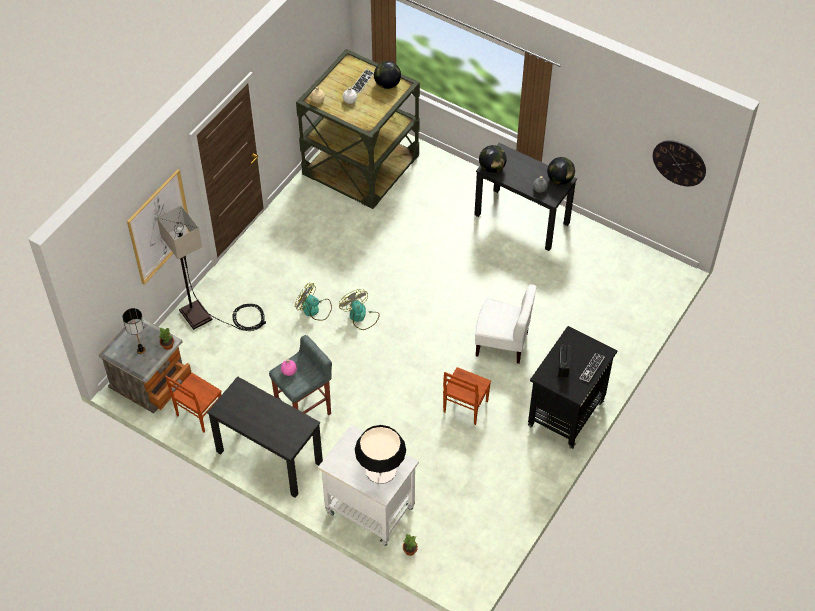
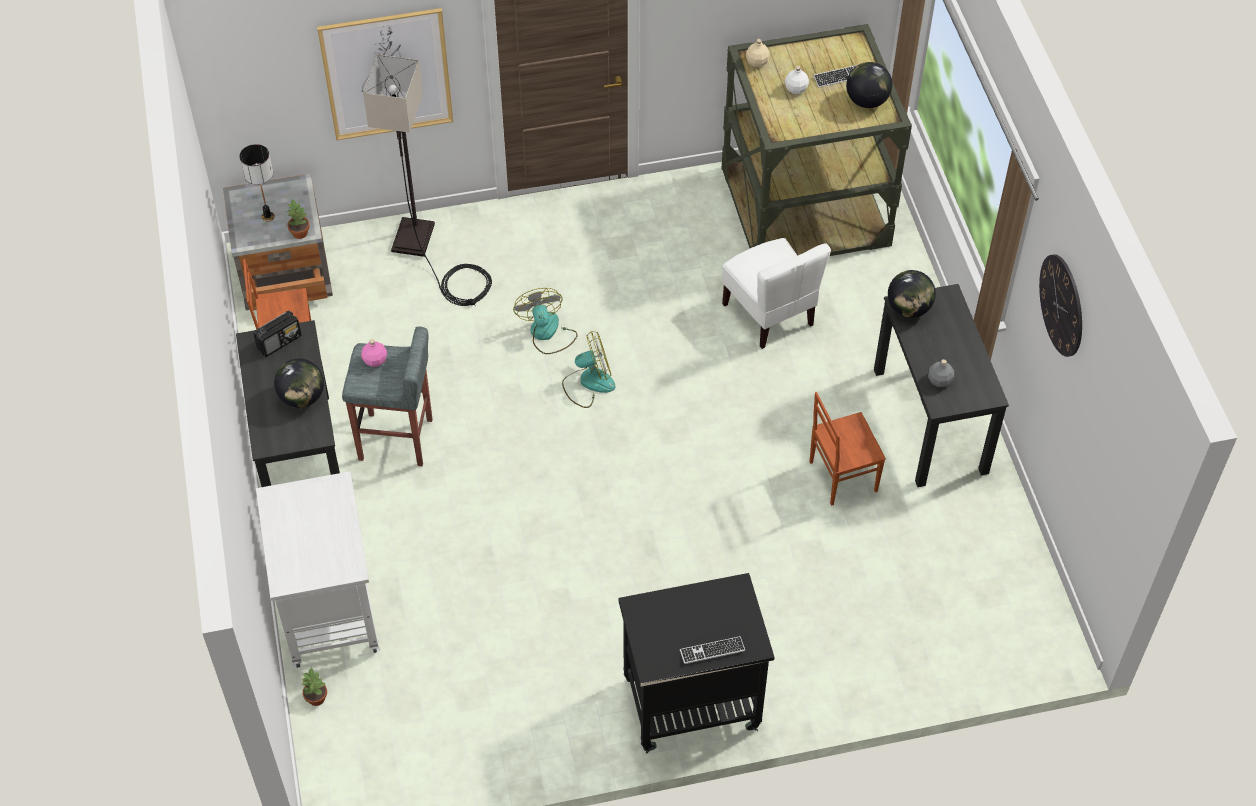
camera: 45 degrees right, 0 degrees up
fan [339,289,380,330] -> fan turned 60 degrees clockwise [562,331,616,408]
table lamp [355,425,406,484] -> none
brown chair [443,367,491,425] -> brown chair moved to [809,392,886,506]
white chair [475,284,537,364] -> white chair moved to [722,238,831,349]
globe [547,157,575,185] -> globe moved to [274,359,324,408]
radio [558,345,571,378] -> radio moved to [253,311,301,357]
wall clock [653,140,706,186] -> wall clock moved to [1039,254,1082,357]

